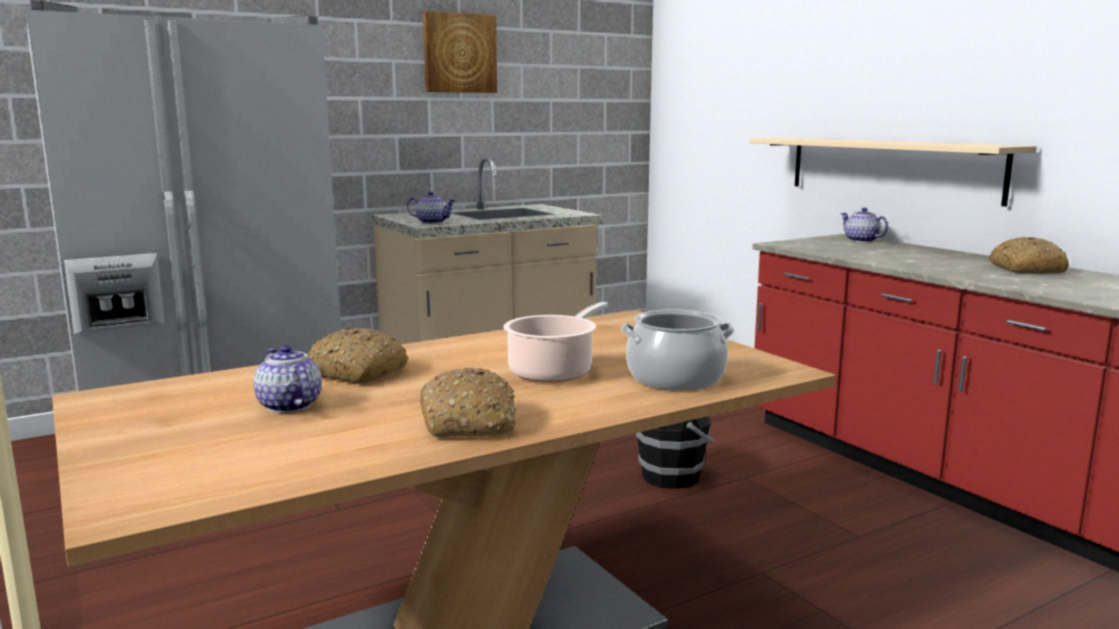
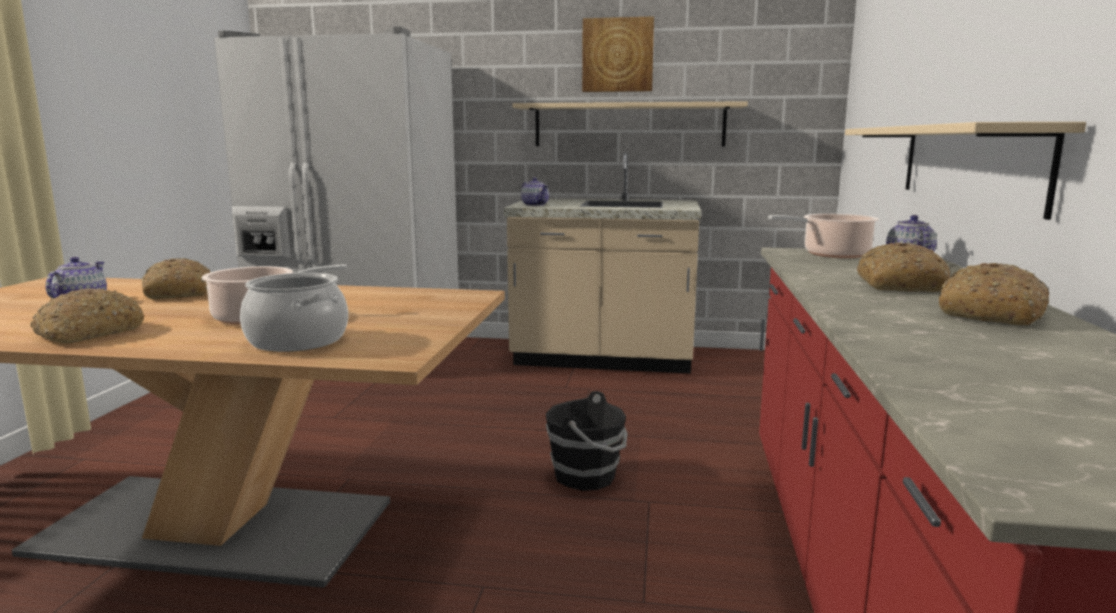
camera: 40 degrees right, 0 degrees up
none -> beige shelf [512,101,748,146]
none -> cooking pot [768,214,879,258]
none -> bread [857,242,950,292]

